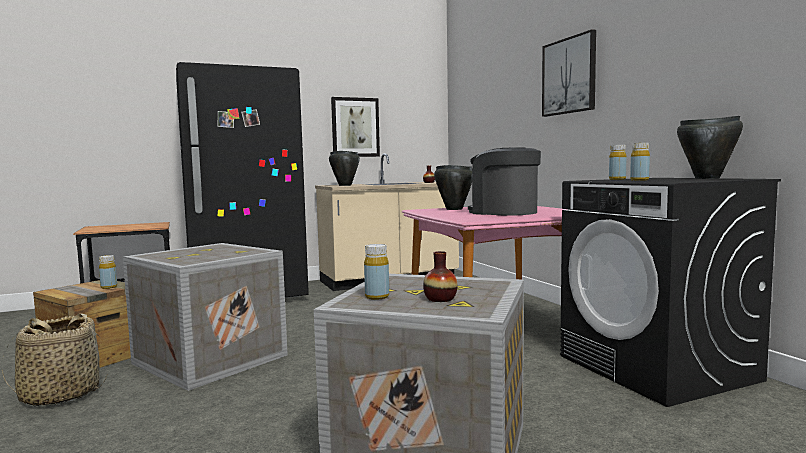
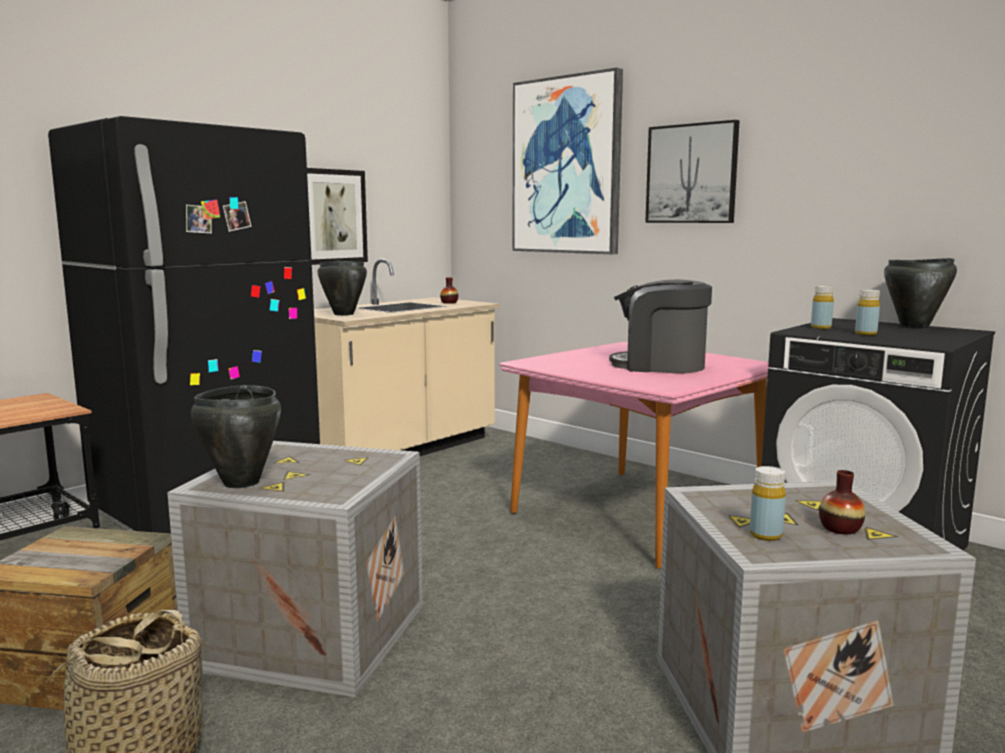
camera: 25 degrees left, 5 degrees up
yellow bottle [99,255,117,289] -> none
black cooking pot [434,165,472,210] -> black cooking pot moved to [191,385,281,488]
none -> picture [512,68,623,254]

